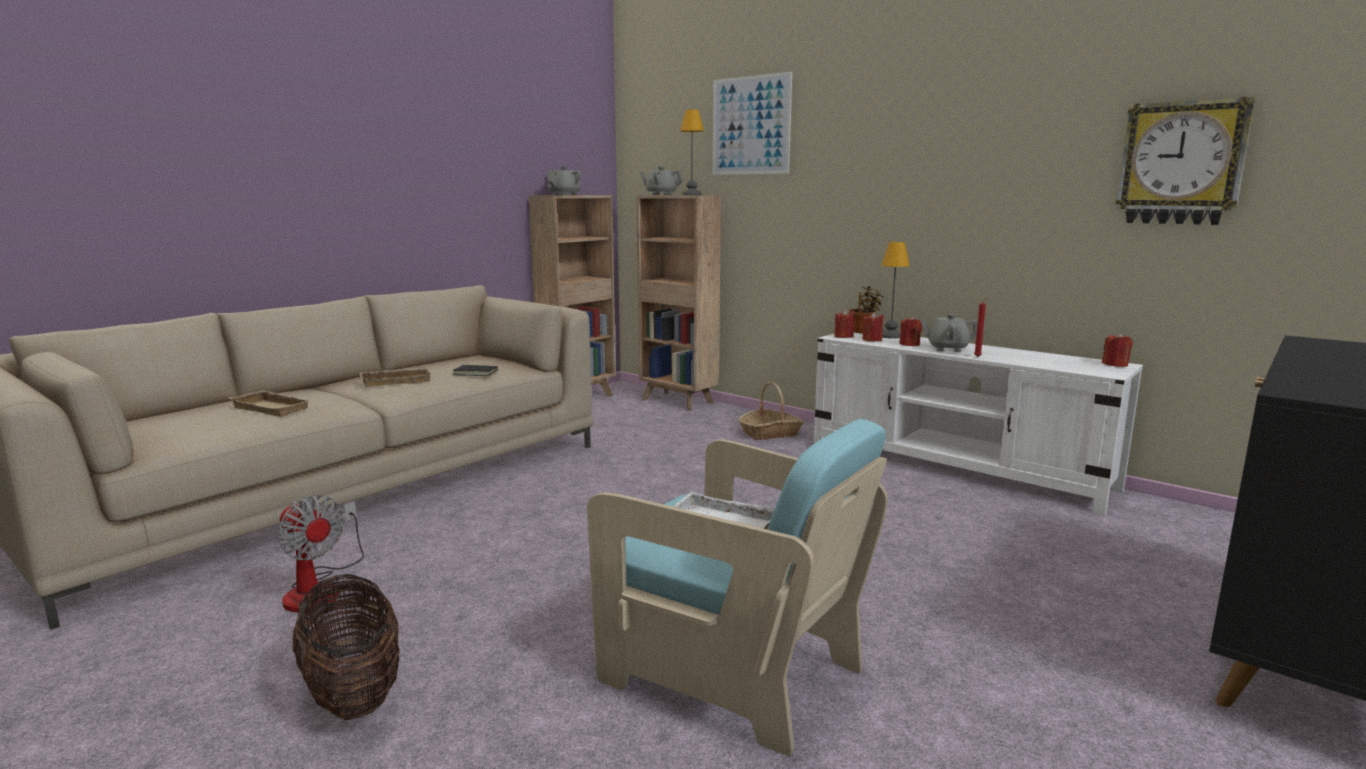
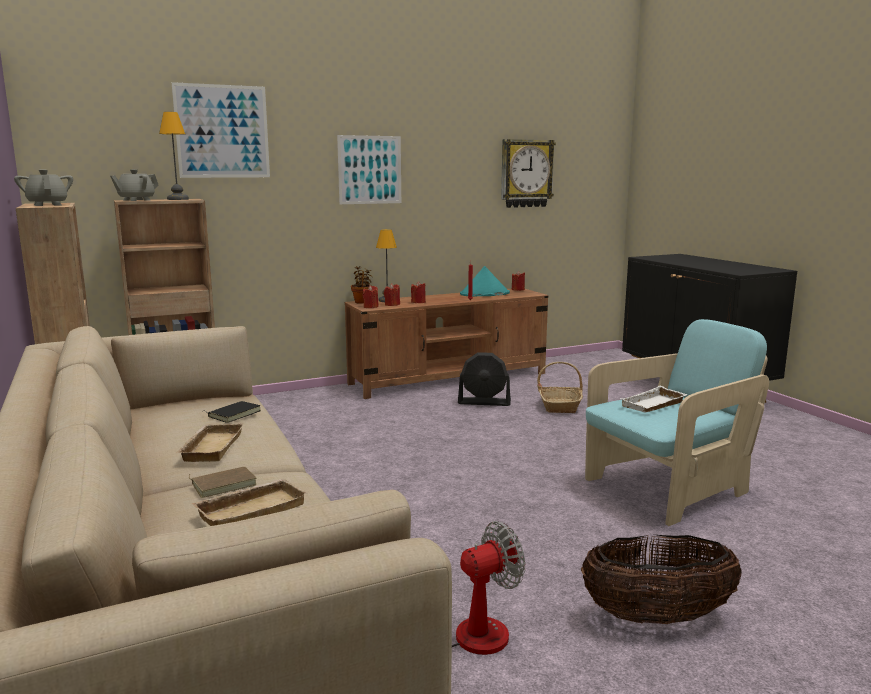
camera: 65 degrees left, 0 degrees up
basket [738,382,804,440] -> basket moved to [537,362,583,413]
white tv stand [814,332,1143,515] -> brown tv stand [345,289,548,399]
grey teapot [920,314,977,352] -> none
none -> brown book [189,467,257,498]
none -> picture [337,135,401,204]
none -> black fan [458,352,511,406]
none -> turquoise hat [460,266,510,297]

